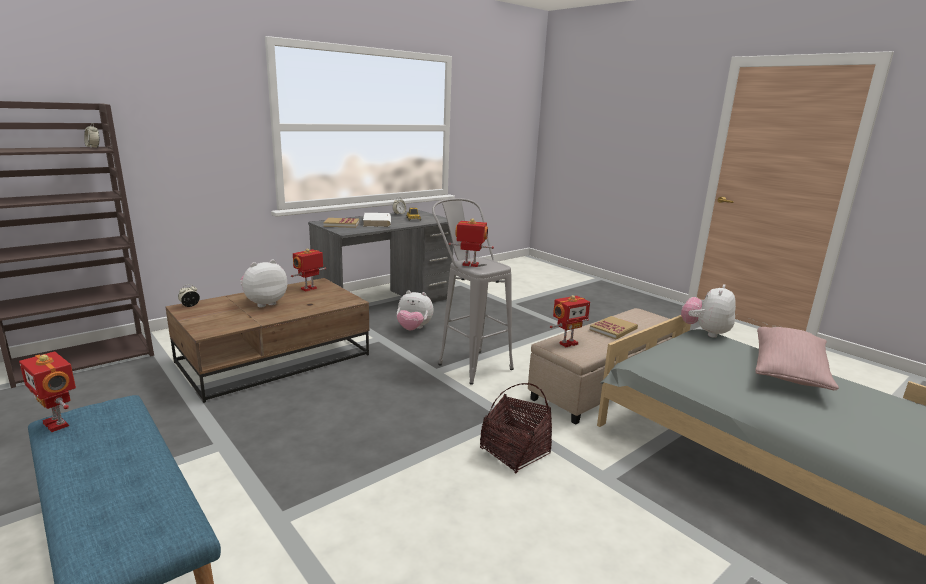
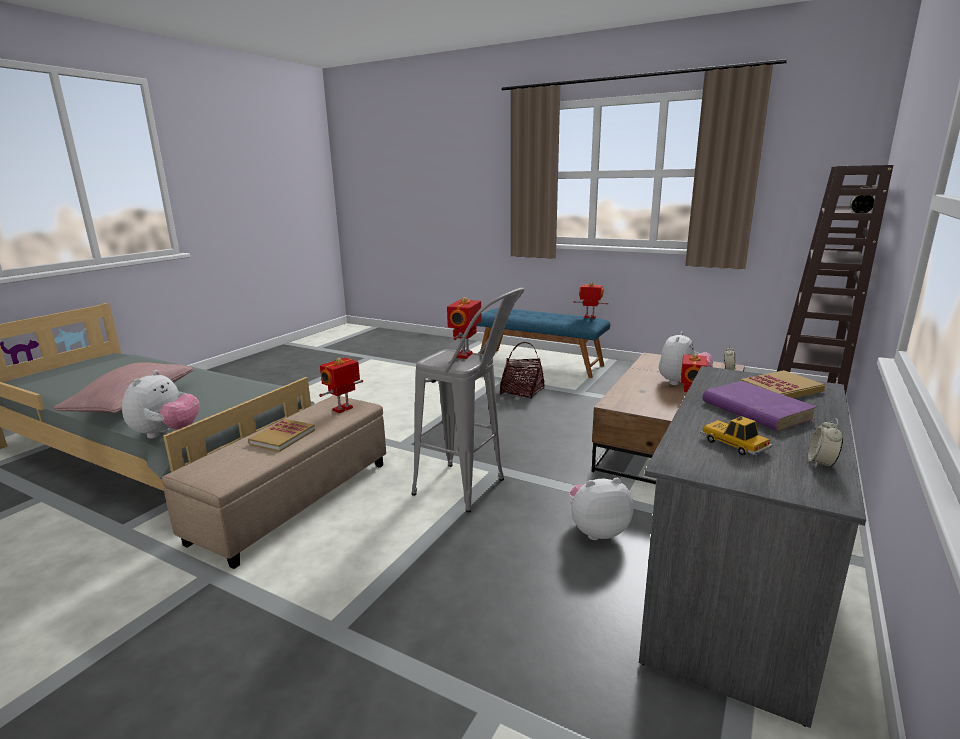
camera: 160 degrees right, 0 degrees up
white book [363,213,391,227] -> purple book [702,381,817,431]
toy robot [449,218,494,267] -> toy robot turned 120 degrees clockwise [447,297,482,359]
basket [480,383,552,473] -> basket moved to [500,342,544,399]

